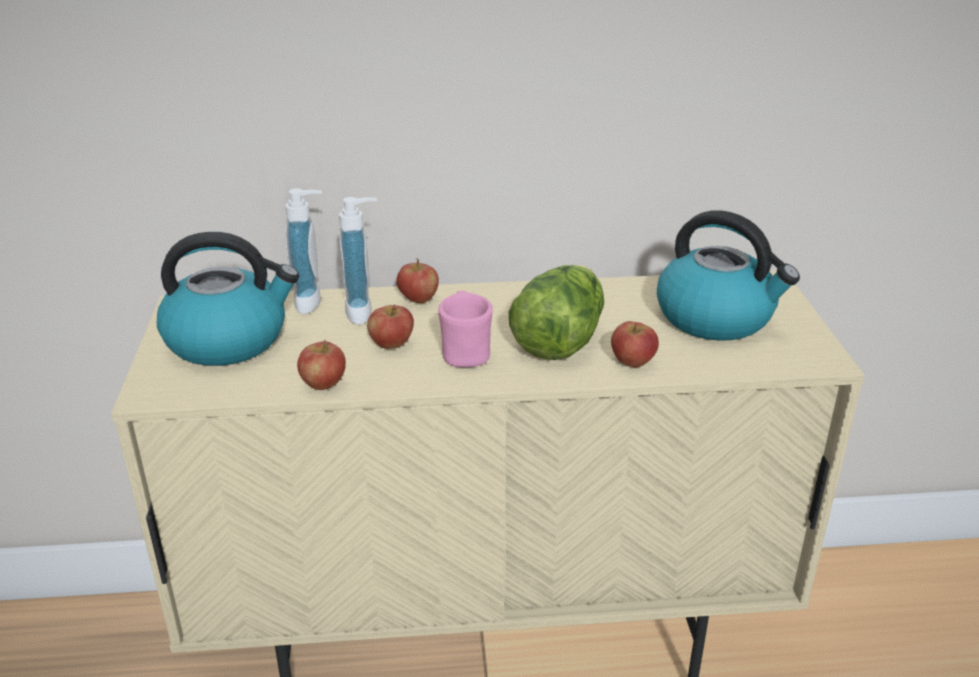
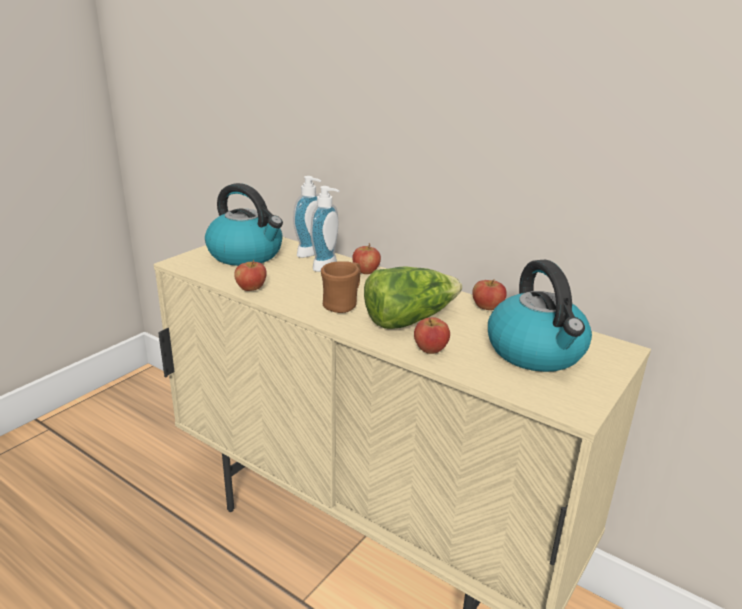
camera: 40 degrees right, 5 degrees down
apple [367,304,414,349] -> apple moved to [472,279,507,310]
pink mug [438,291,493,368] -> brown mug [321,261,361,313]

